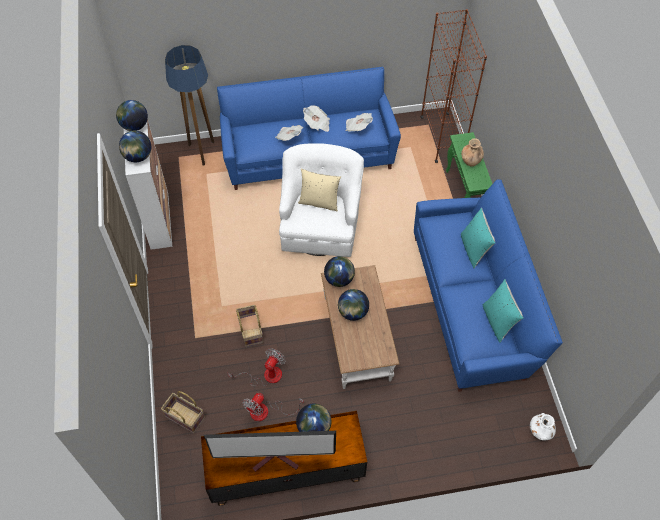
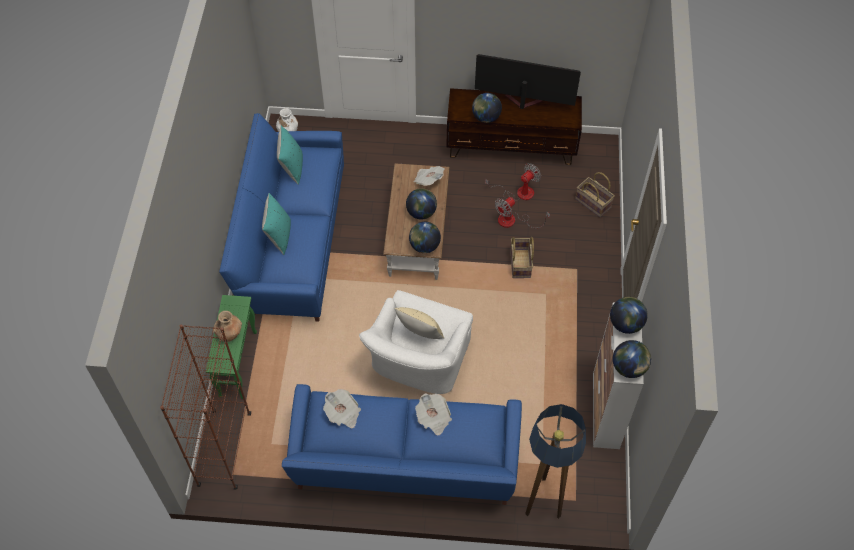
camera: 165 degrees left, 0 degrees up
newspaper [303,105,330,132] -> newspaper moved to [414,166,445,186]

